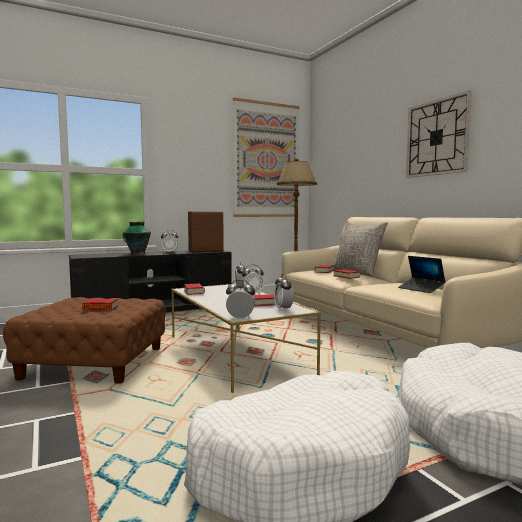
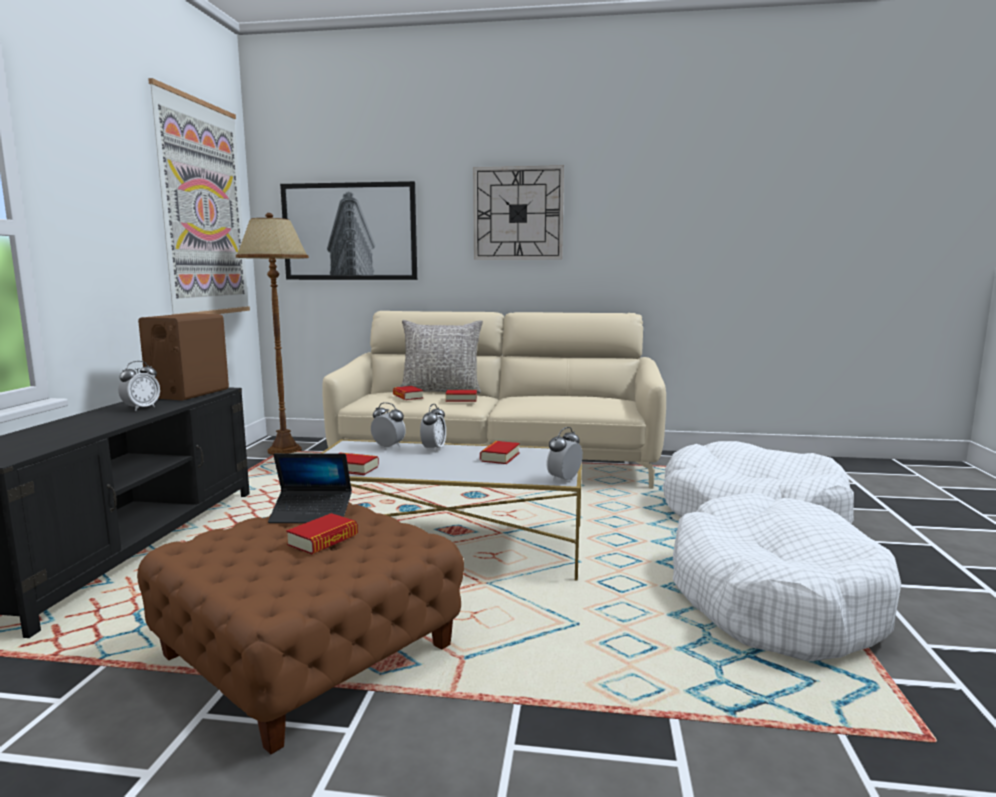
camera: 55 degrees left, 5 degrees up
vase [122,222,151,255] -> none
alarm clock [274,274,294,310] -> none
laptop [398,256,445,293] -> laptop moved to [268,453,352,523]
none -> picture [280,181,417,280]

